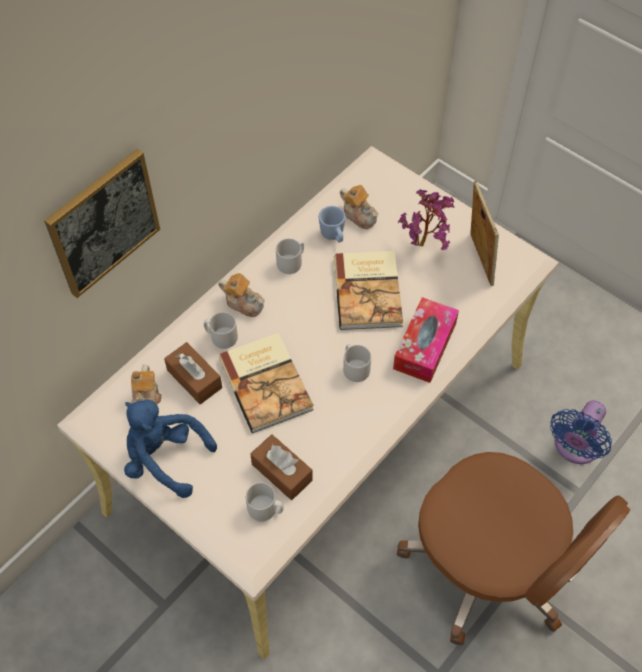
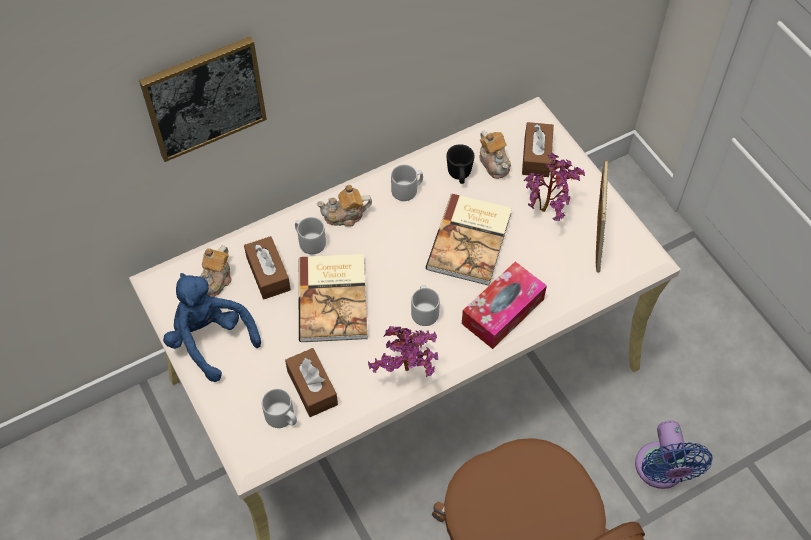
camera: 20 degrees right, 0 degrees up
teapot [218,273,265,317] -> teapot turned 120 degrees clockwise [316,185,372,227]
blue mug [319,206,346,242] -> black mug [446,144,475,184]
blue fan [550,400,612,464] -> blue fan turned 60 degrees counterclockwise [635,421,712,489]
none -> potted plant [368,326,438,377]
none -> brown tissue box [522,122,554,177]

